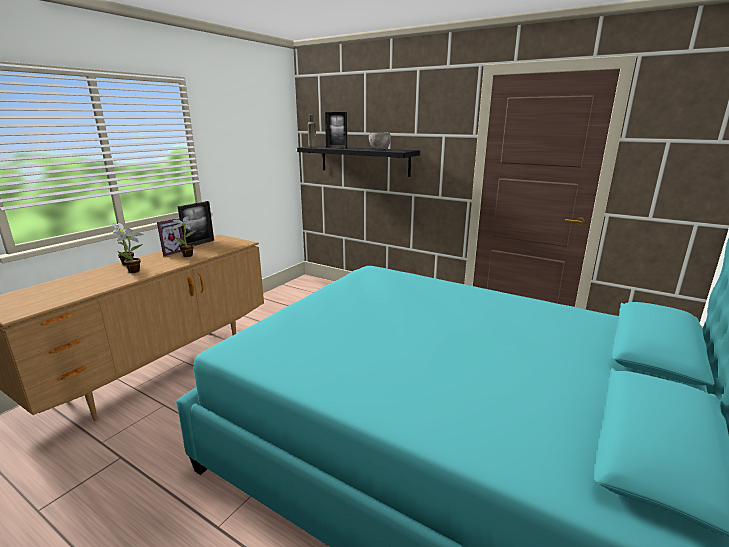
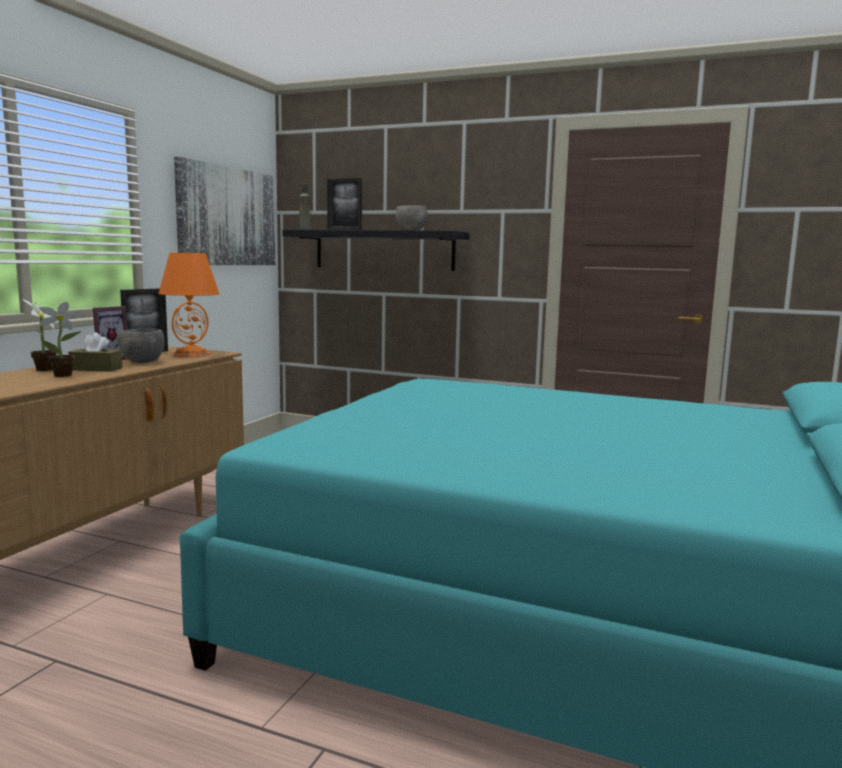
camera: 10 degrees left, 10 degrees down
potted plant [173,216,197,257] -> grey bowl [117,328,165,363]
none -> brown tissue box [68,332,122,372]
none -> orange table lamp [158,252,219,357]
none -> picture [174,157,275,265]

